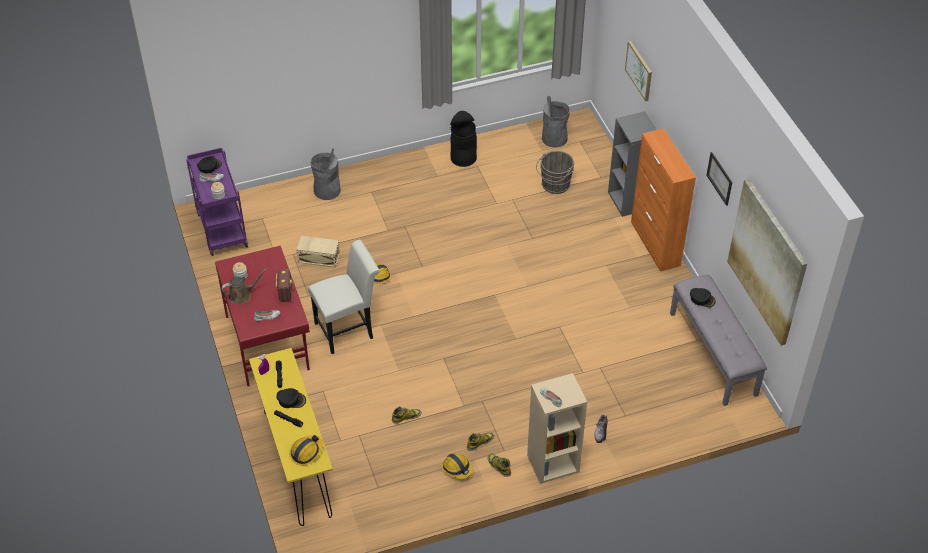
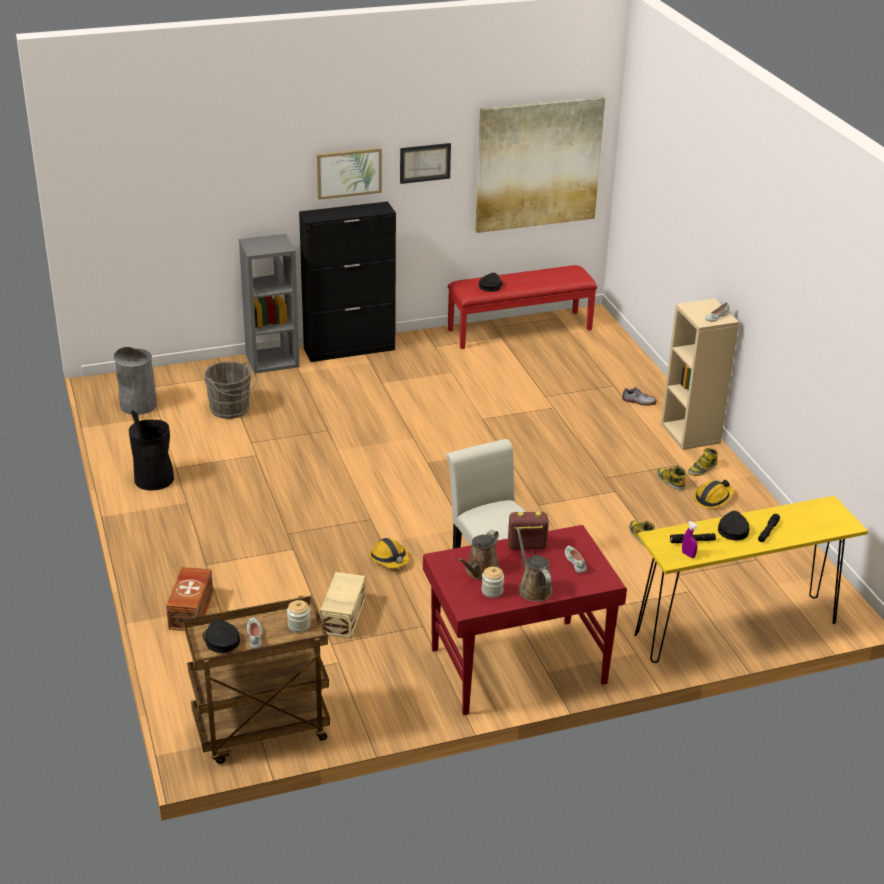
camera: 90 degrees left, 15 degrees down
purple cart [186,148,248,256] -> brown cart [183,595,330,764]
hard hat [289,435,323,466] -> none
grey trash can [311,148,341,200] -> brown storage box [166,567,213,631]
picture [625,41,652,101] -> picture moved to [317,148,382,200]
orange cabinet [631,128,696,271] -> black cabinet [299,201,396,362]
grey bench [670,275,767,406] -> red bench [448,265,597,349]
none -> brown watering can [458,530,500,580]

